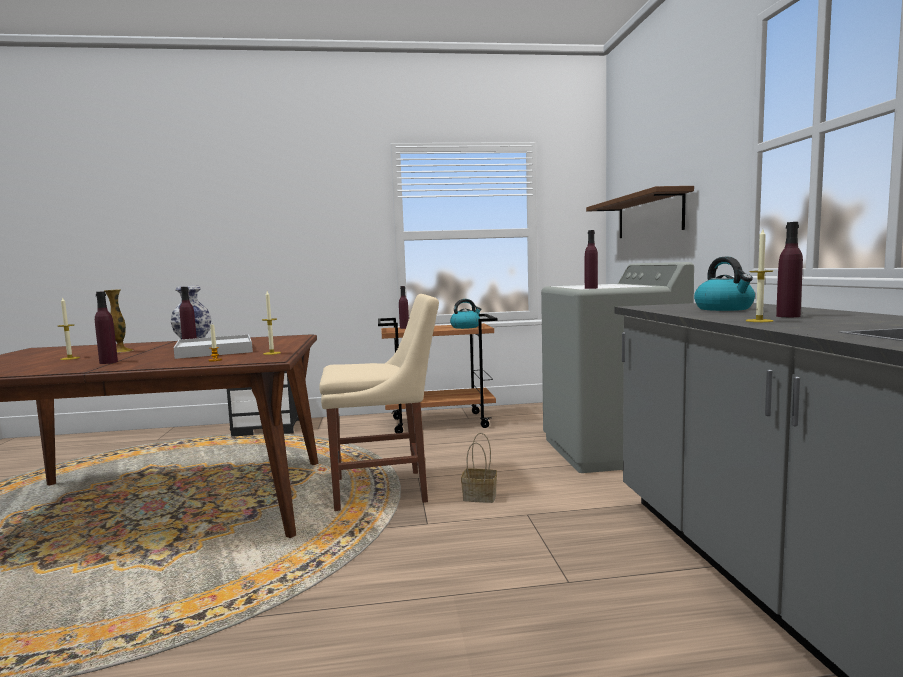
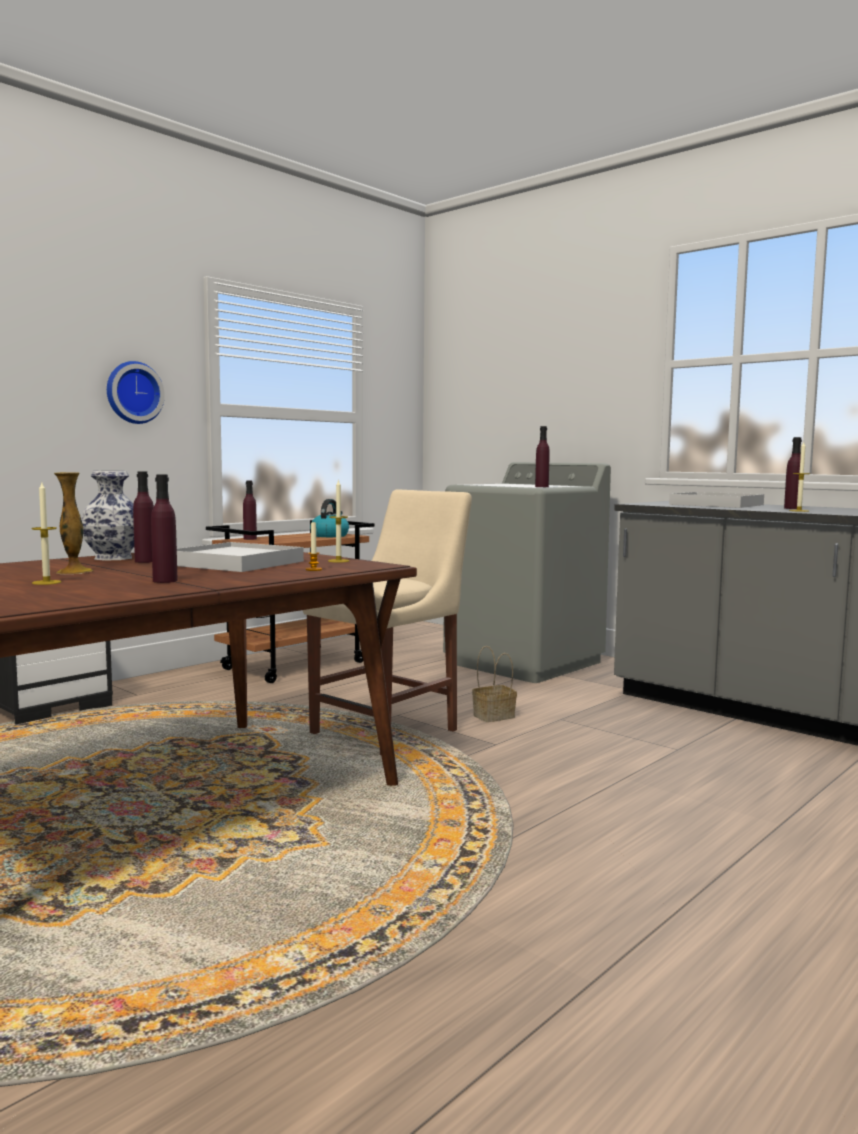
camera: 40 degrees left, 0 degrees up
brown shelf [586,186,694,238] -> none
kettle [694,257,755,311] -> white tray [669,492,764,508]
none -> wall clock [107,361,165,424]

